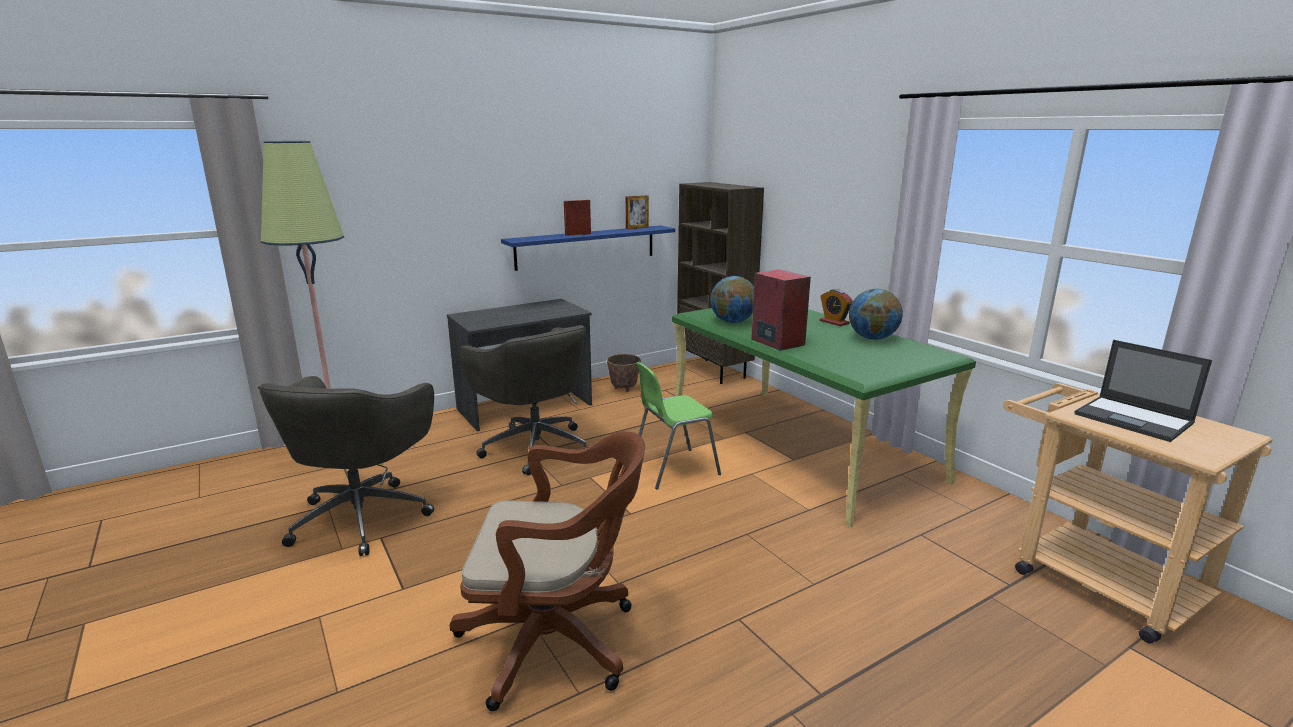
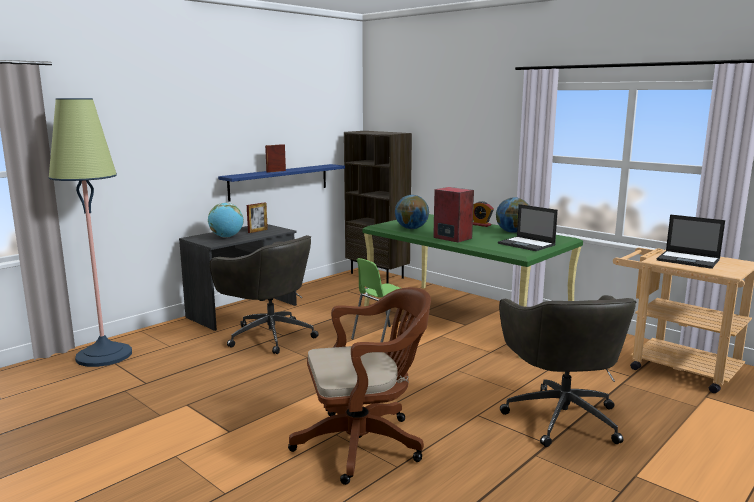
camera: 15 degrees left, 5 degrees down
grey office chair [258,376,434,556] -> grey office chair moved to [499,295,637,447]
planter [607,354,641,392] -> none
picture frame [626,195,649,229] -> picture frame moved to [247,202,268,233]
none -> globe [208,203,244,238]
none -> laptop [498,204,558,251]

